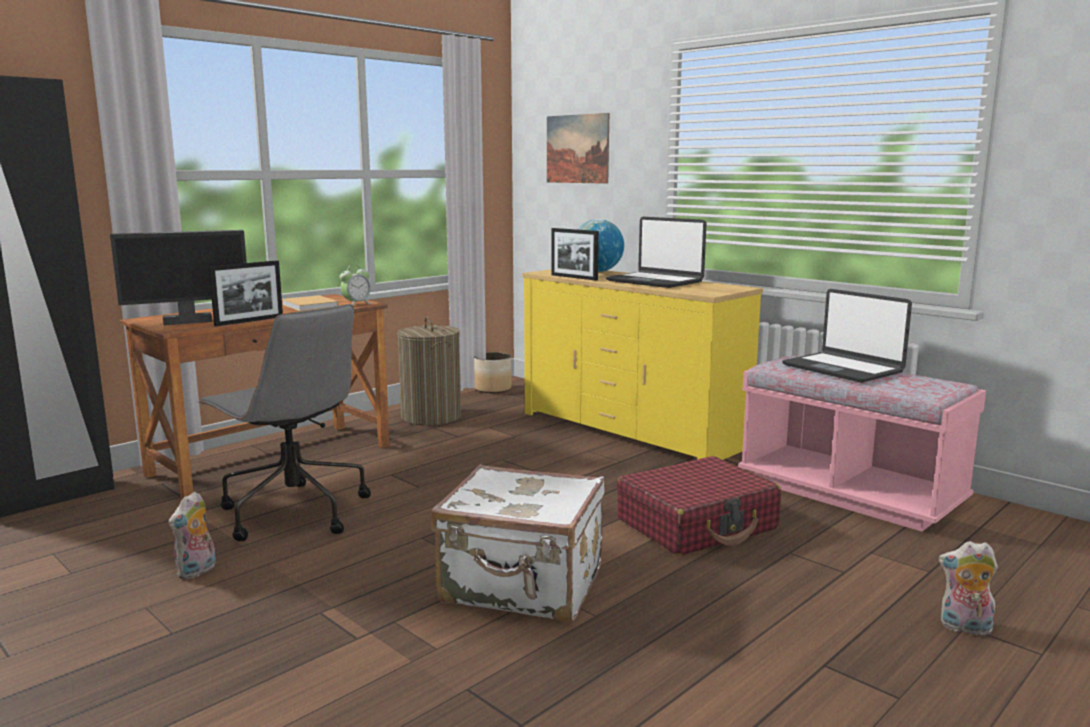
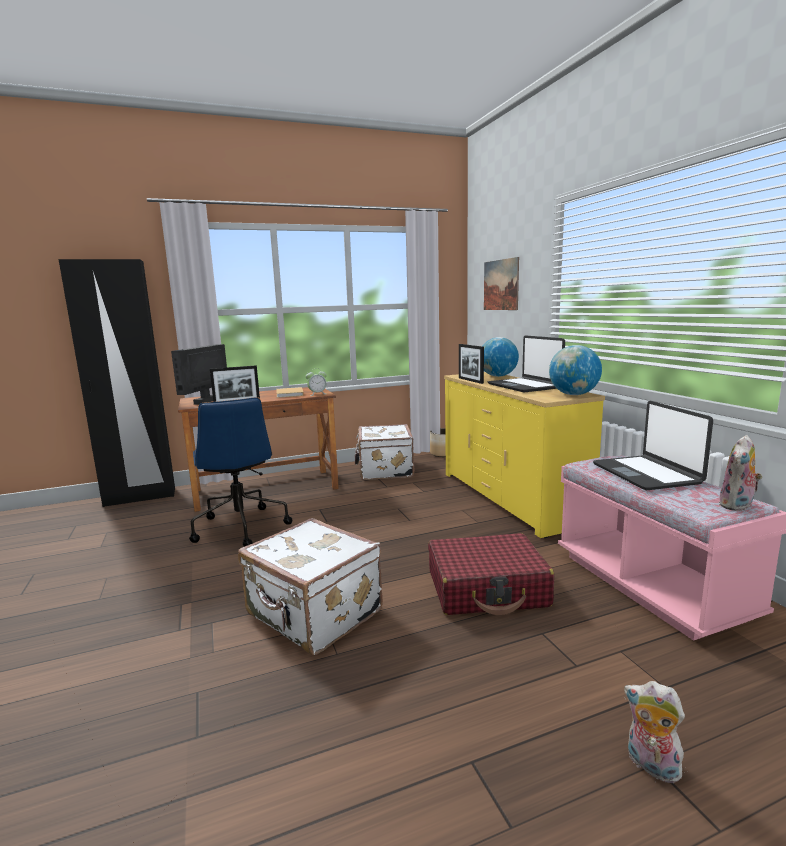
camera: 25 degrees right, 0 degrees up
monitor [110,230,247,325] -> monitor turned 105 degrees clockwise [171,344,227,404]
plush toy [168,492,216,579] -> plush toy moved to [719,435,763,511]
grey office chair [198,304,371,541] -> blue office chair [189,397,292,547]
laundry basket [397,316,461,426] -> white suitcase [355,424,414,480]
none -> globe [549,345,602,395]

